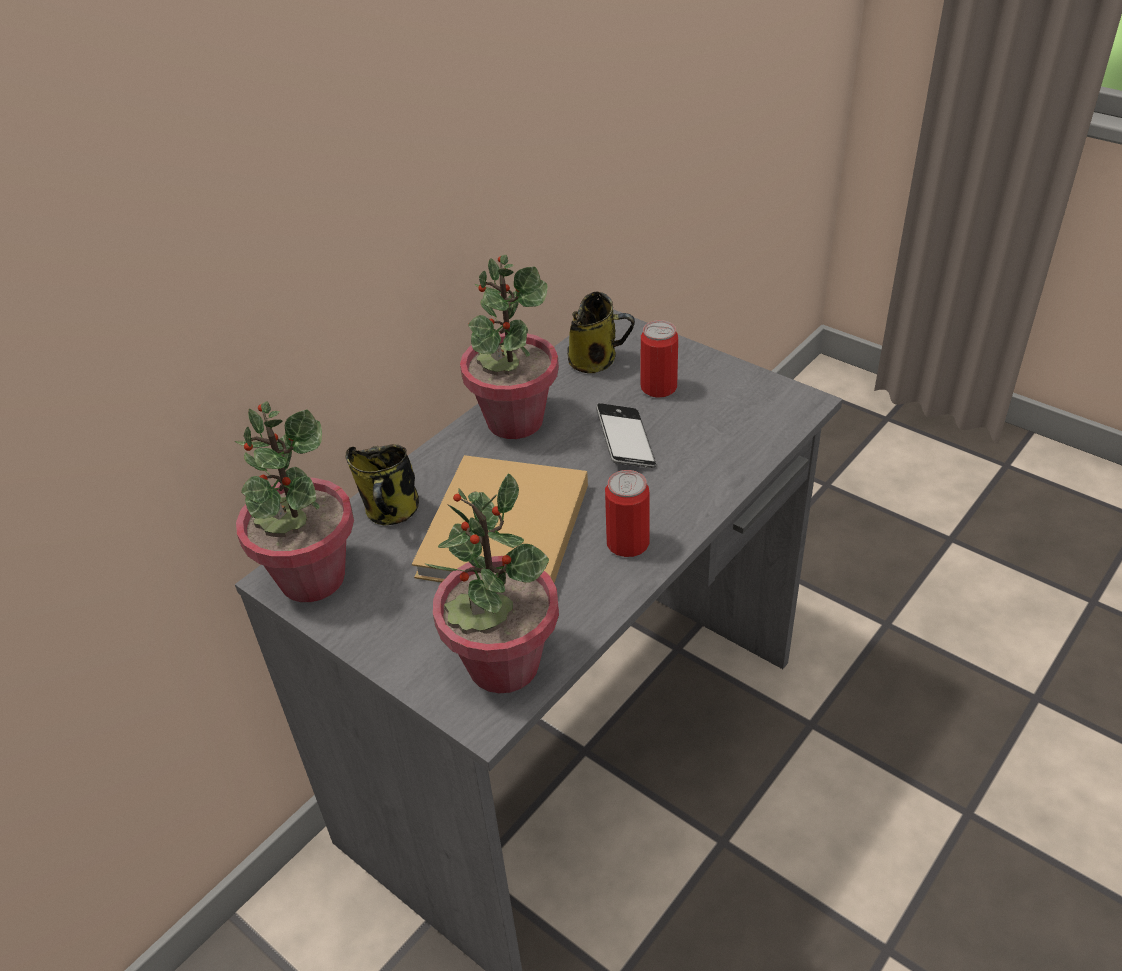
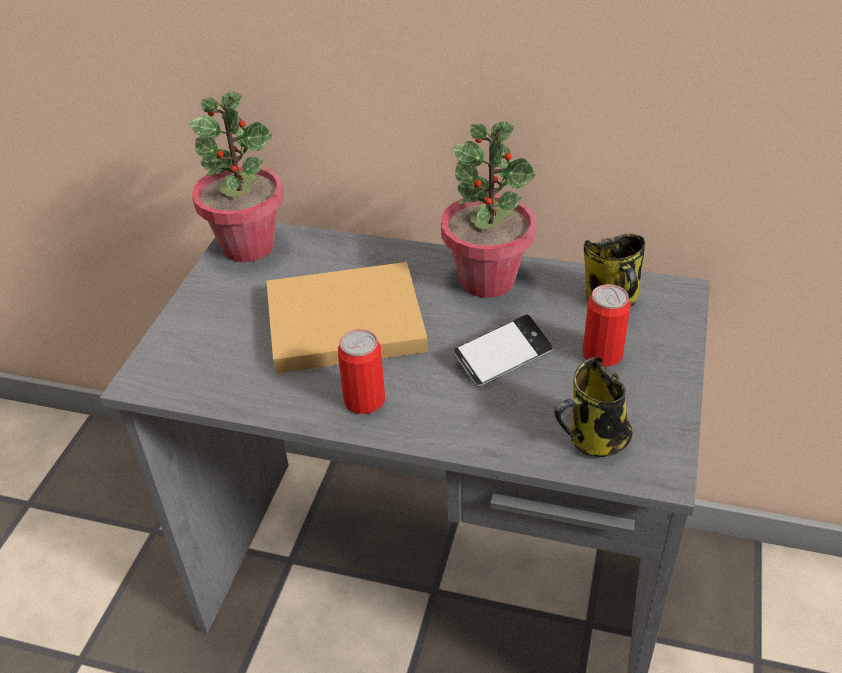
camera: 65 degrees right, 0 degrees up
mug [346,444,419,526] -> mug moved to [554,356,633,457]
potted plant [424,473,559,693] -> none

